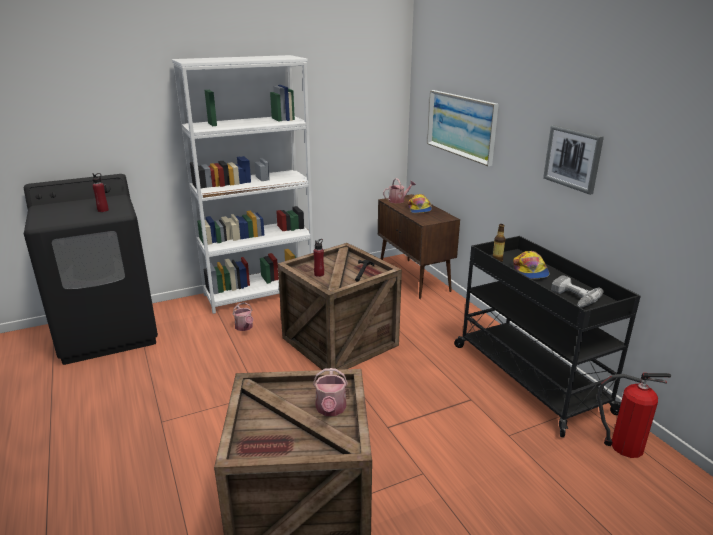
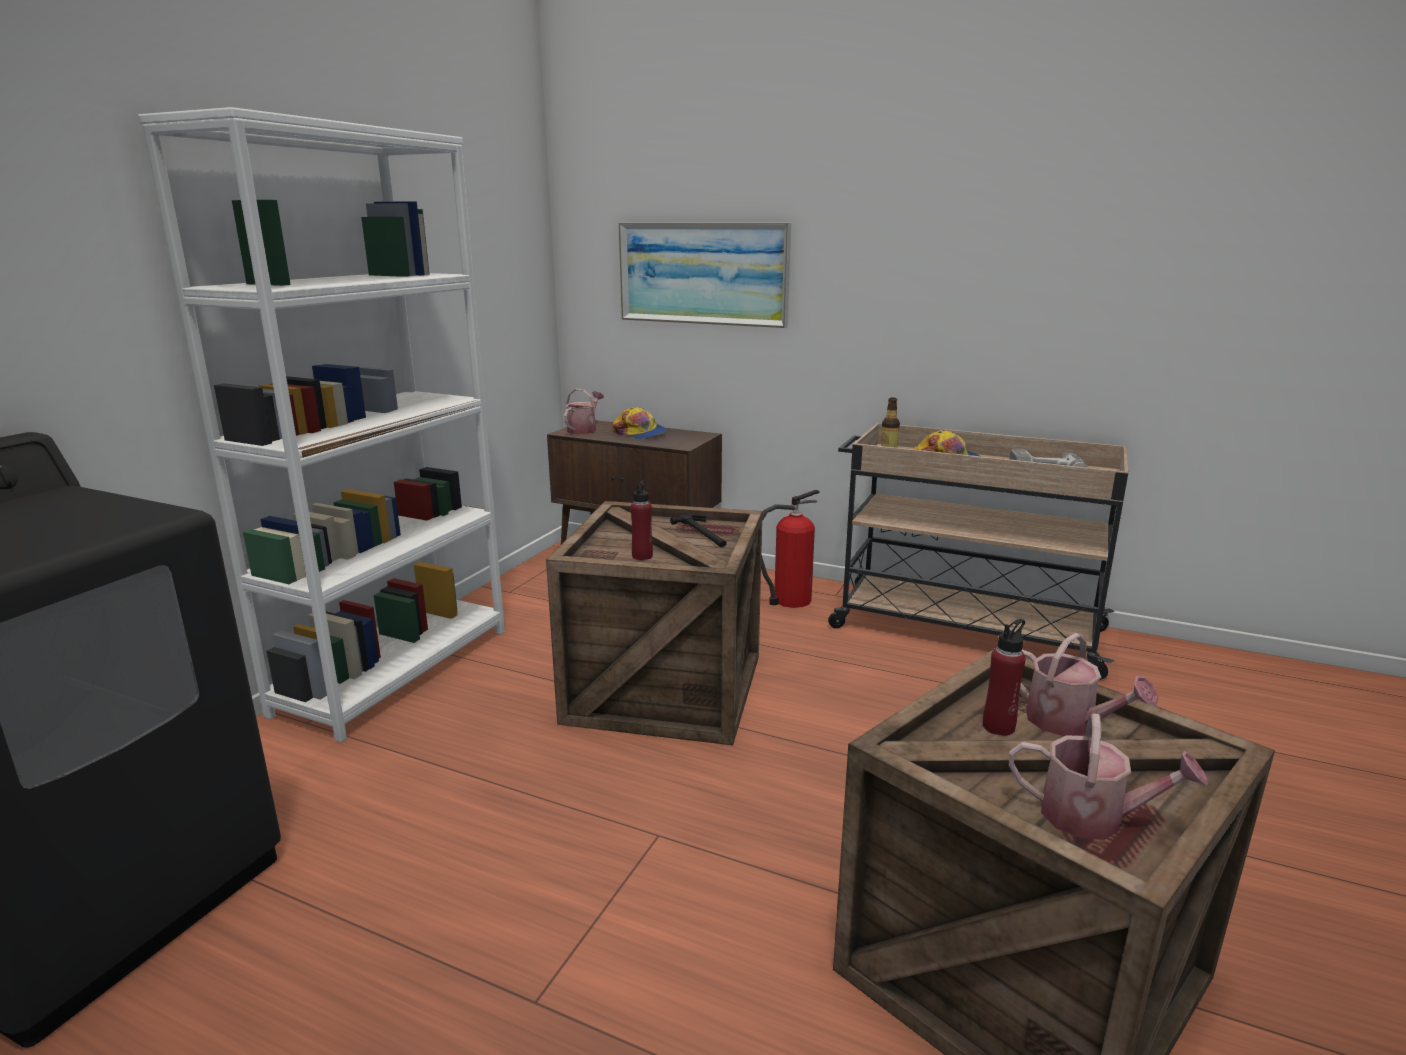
camera: 40 degrees left, 5 degrees down
red bottle [92,173,109,212] -> red bottle moved to [983,619,1026,736]
watering can [233,302,254,331] -> watering can moved to [1009,713,1208,840]
black cart [454,236,641,438] -> beige cart [828,423,1128,680]
picture [543,125,604,195] -> none
fire extinguisher [597,373,671,458] -> fire extinguisher moved to [761,490,820,608]

